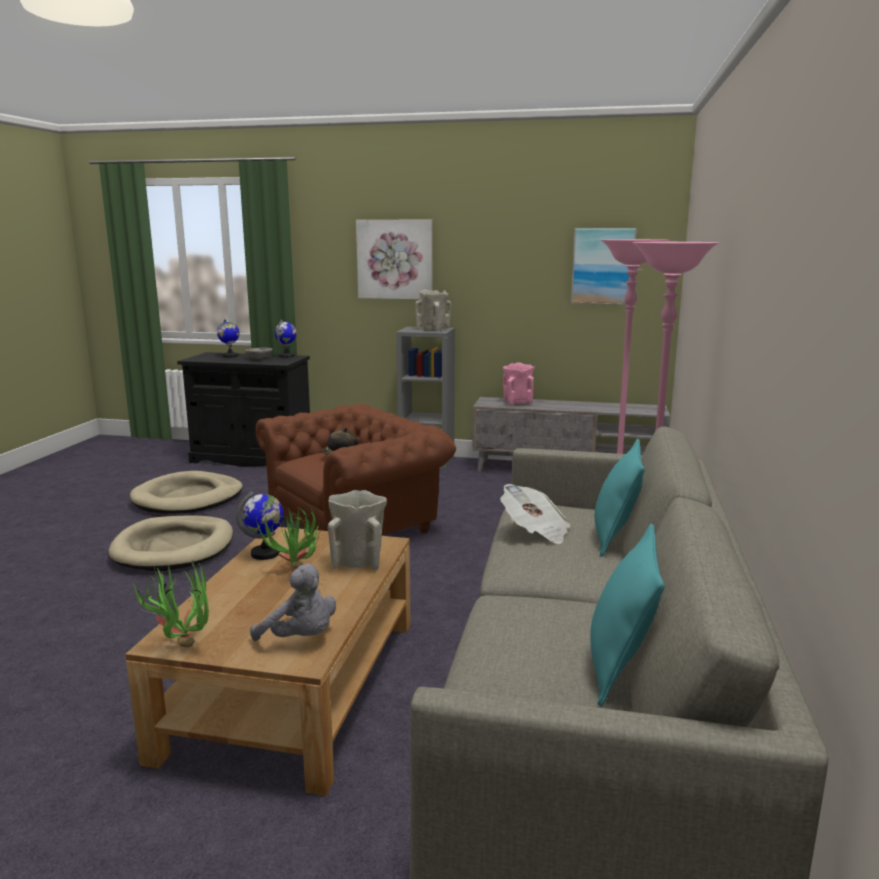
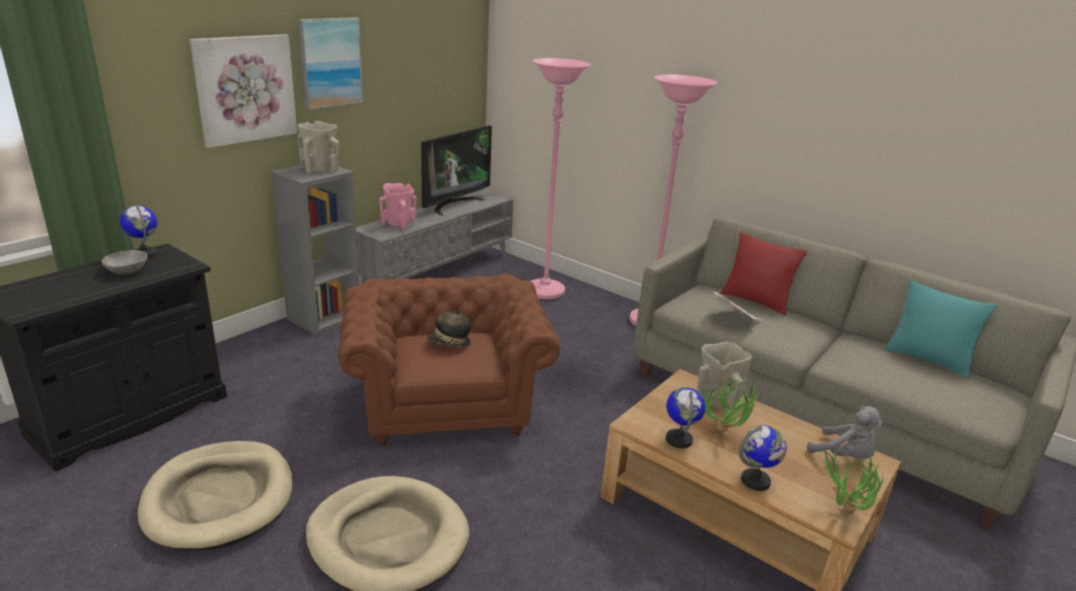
camera: 65 degrees left, 10 degrees up
globe [217,319,240,358] -> globe moved to [739,425,787,491]
grey plush toy [250,563,336,641] -> grey plush toy turned 75 degrees clockwise [807,406,883,459]
picture [571,228,637,305] -> picture moved to [298,17,363,110]
turquoise pillow [595,439,645,557] -> red pillow [721,232,807,315]
none -> television [421,125,492,216]

